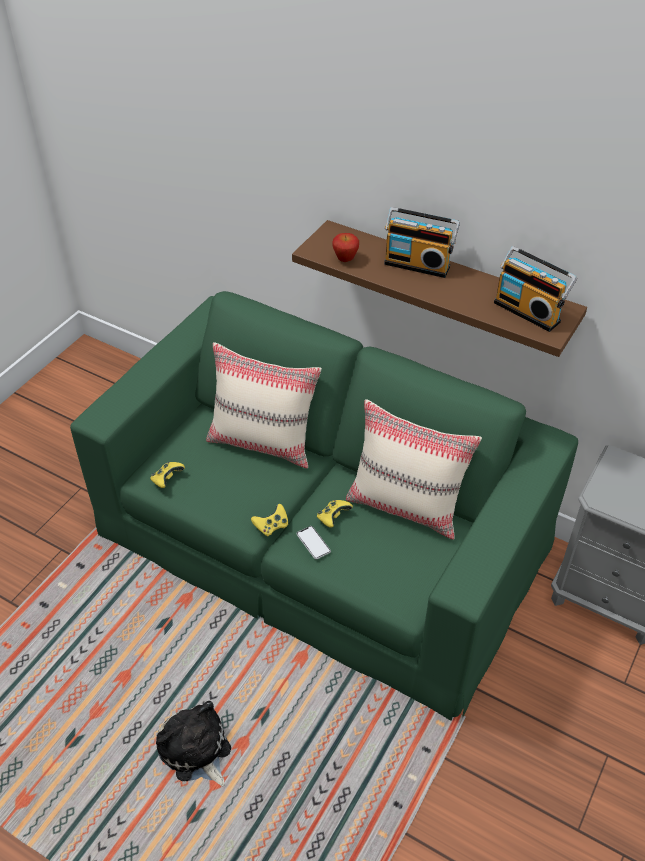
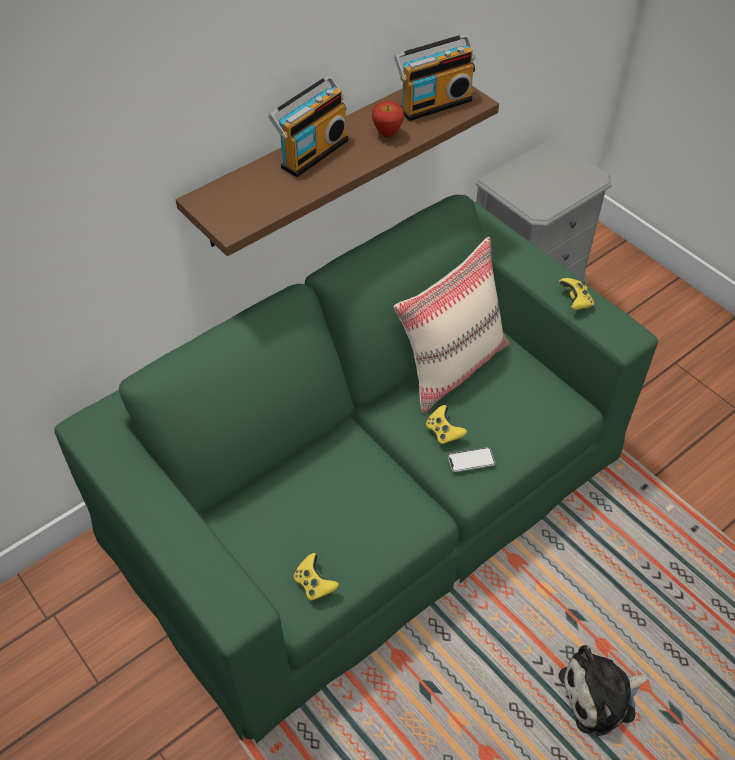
camera: 70 degrees left, 5 degrees up
beige pillow [206,342,322,468] -> none
yellow game controller [251,504,288,536] -> yellow game controller moved to [559,278,594,310]
apple [332,233,359,262] -> apple moved to [372,101,404,138]

